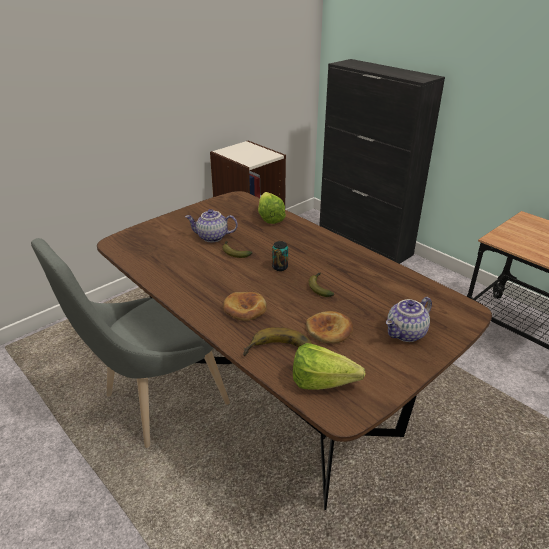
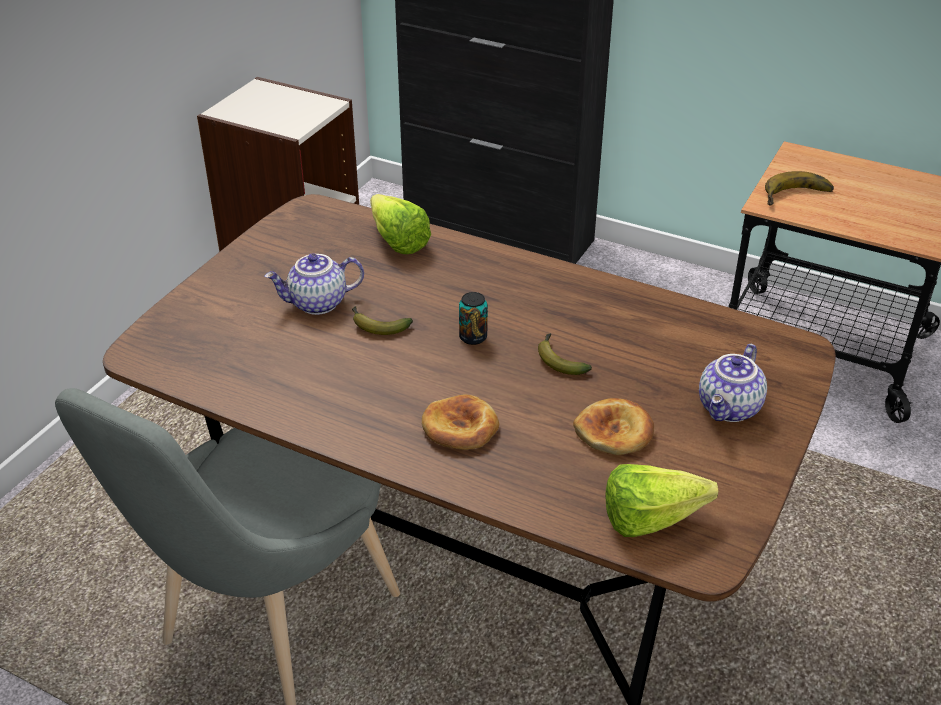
camera: 20 degrees left, 5 degrees up
banana [243,327,312,356] -> banana moved to [765,171,834,205]

